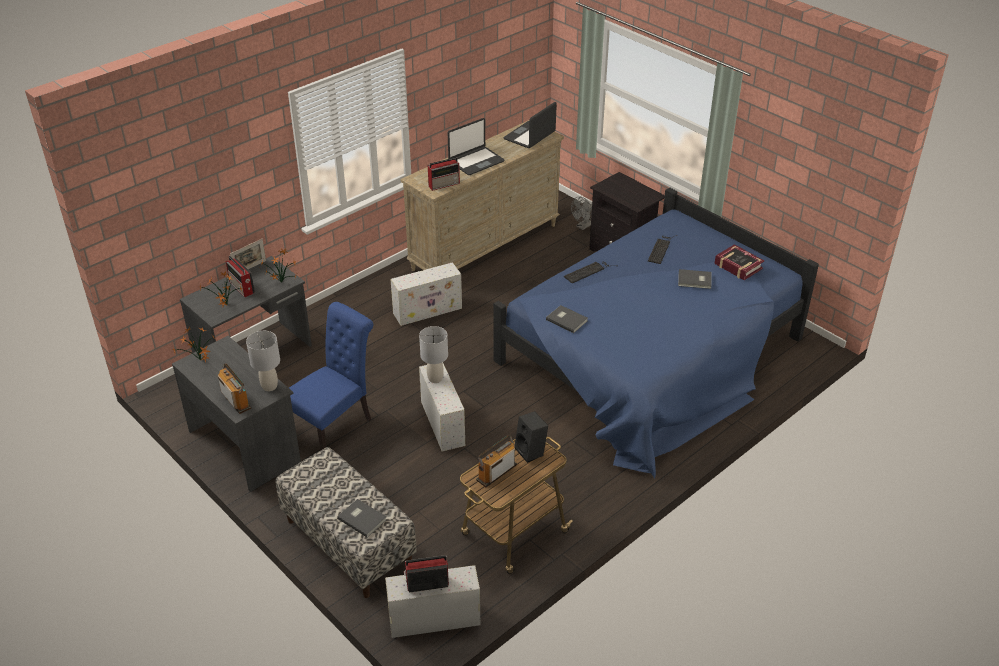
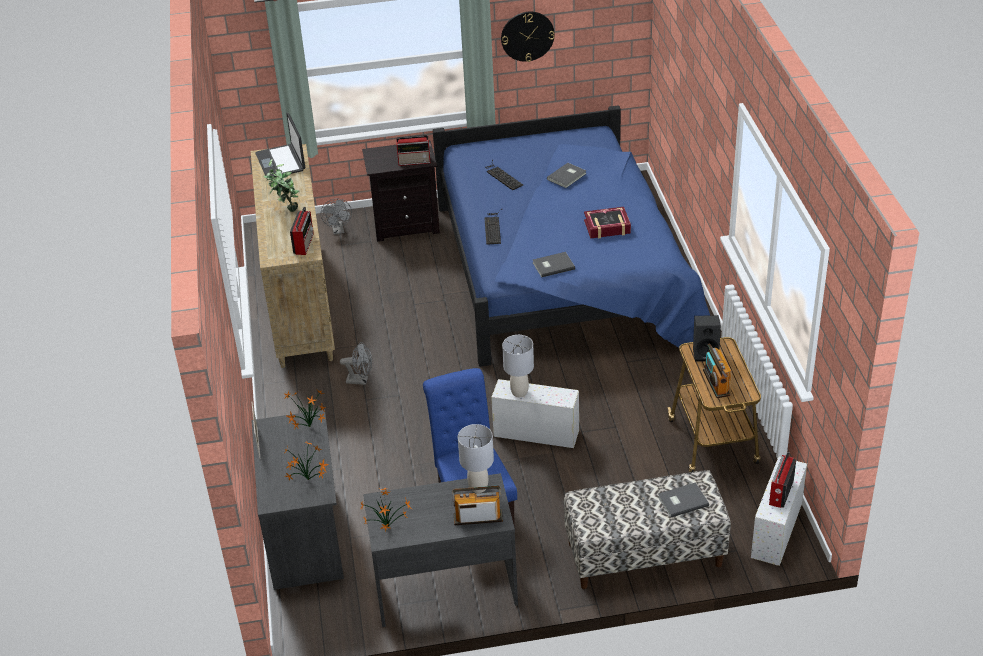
camera: 55 degrees left, 0 degrees up
radio [226,256,255,297] -> radio moved to [396,135,431,166]
white storage box [390,262,462,326] -> grey fan [340,342,372,385]
laptop [448,118,505,175] -> potted plant [263,159,300,212]
book [714,244,764,280] -> book moved to [584,207,631,239]
none -> wall clock [501,12,555,62]

